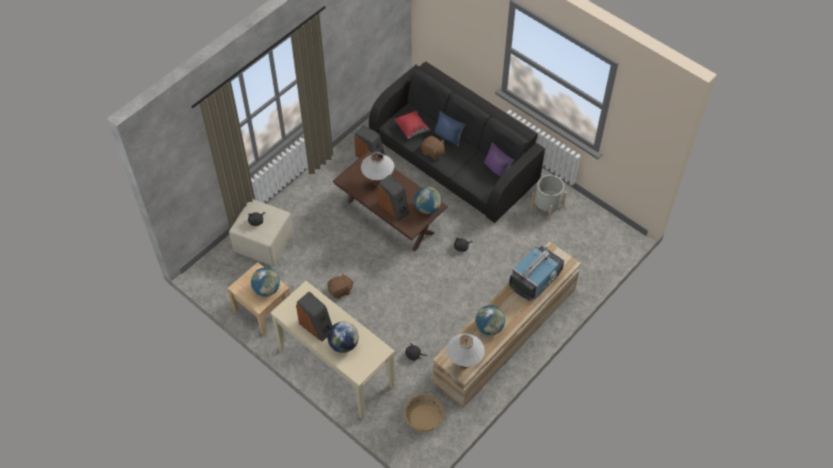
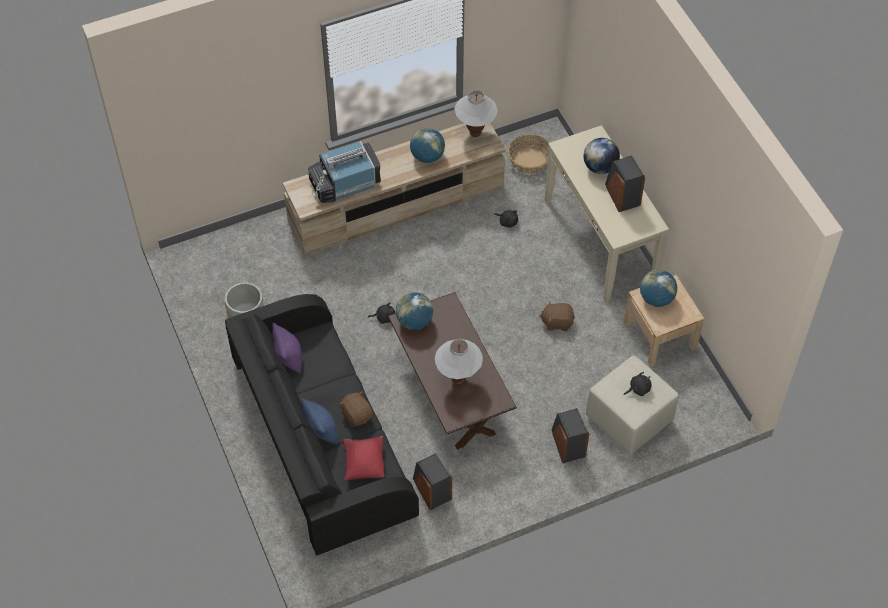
camera: 155 degrees left, 0 degrees up
speaker [377,175,409,222] -> speaker moved to [552,408,589,463]

